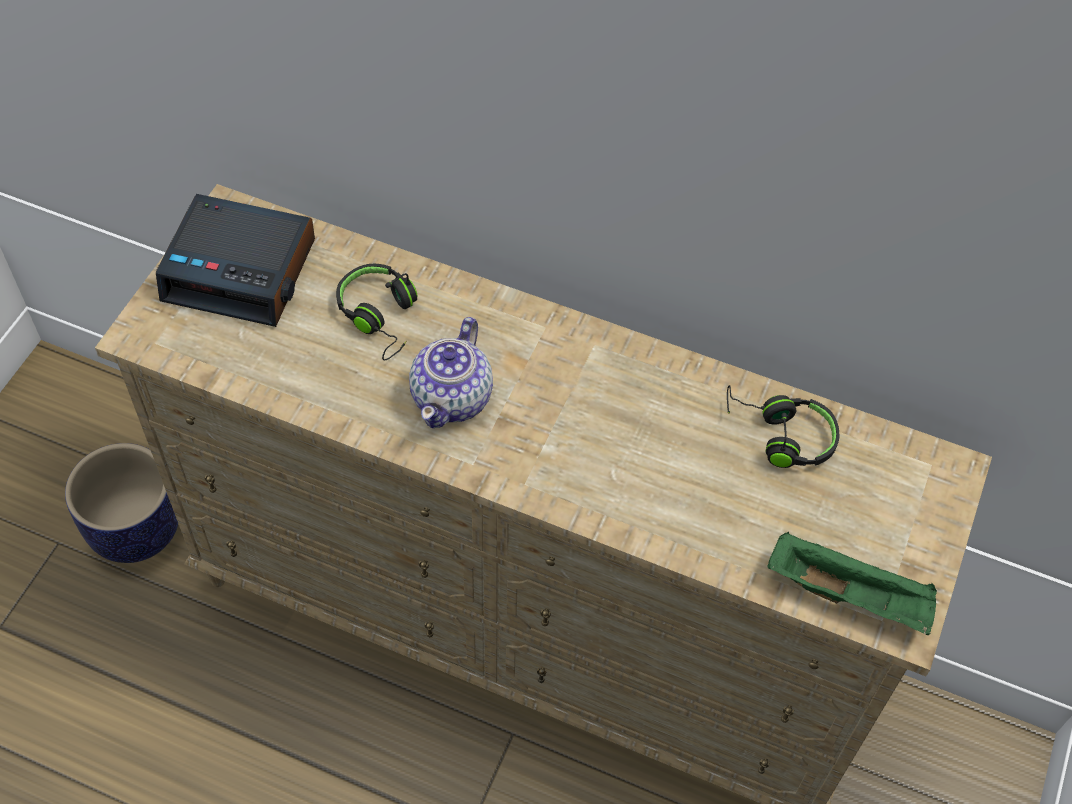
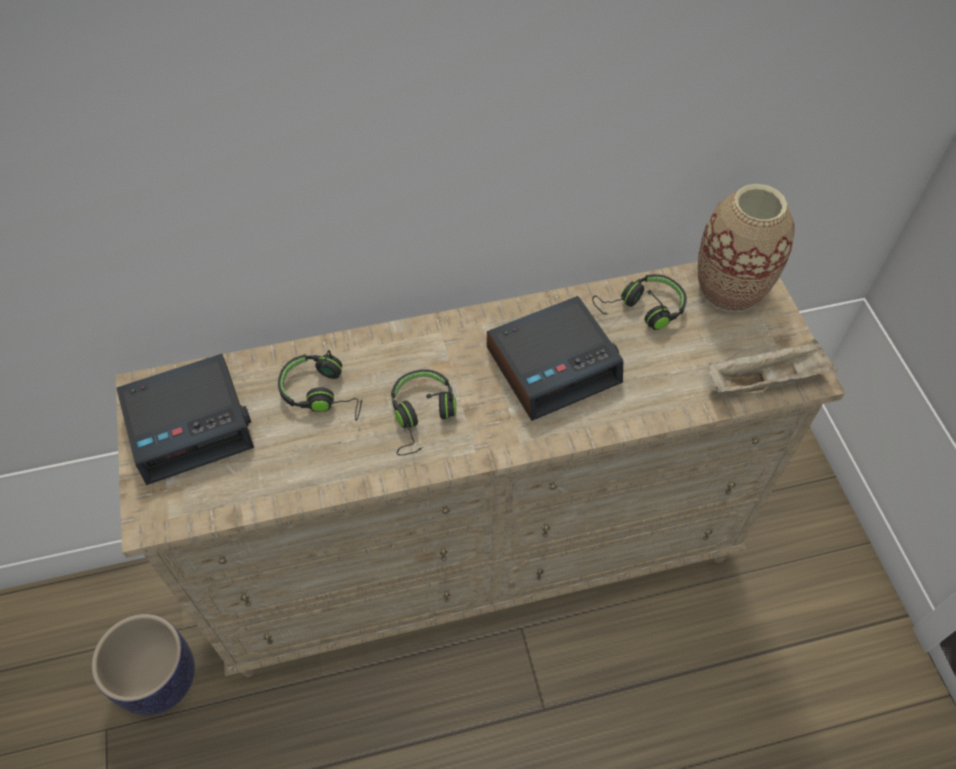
camera: 35 degrees left, 0 degrees up
teapot [409,317,493,428] -> black headphones [391,369,456,456]
green tray [767,532,937,635] -> beige tray [708,339,838,393]
none -> alarm clock [487,296,623,421]
none -> vase [698,184,795,312]

